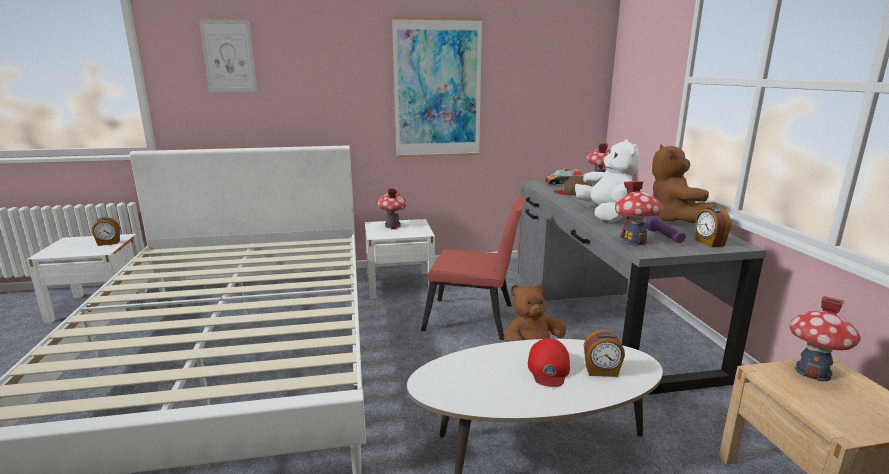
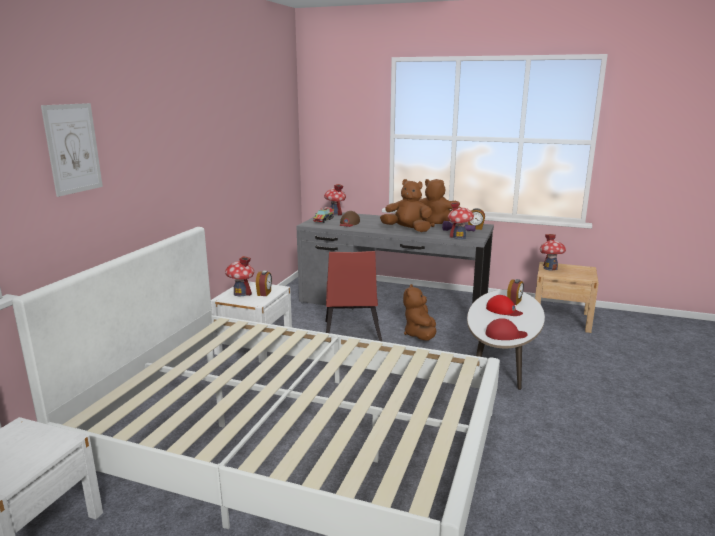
camera: 60 degrees left, 0 degrees up
alarm clock [92,217,120,246] -> alarm clock moved to [256,271,272,296]
picture [392,16,483,158] -> none
red chair [421,196,526,340] -> red chair turned 135 degrees clockwise [325,251,383,342]
white plush toy [575,139,639,222] -> brown plush toy [380,179,432,232]
none -> red cap [486,318,528,340]

